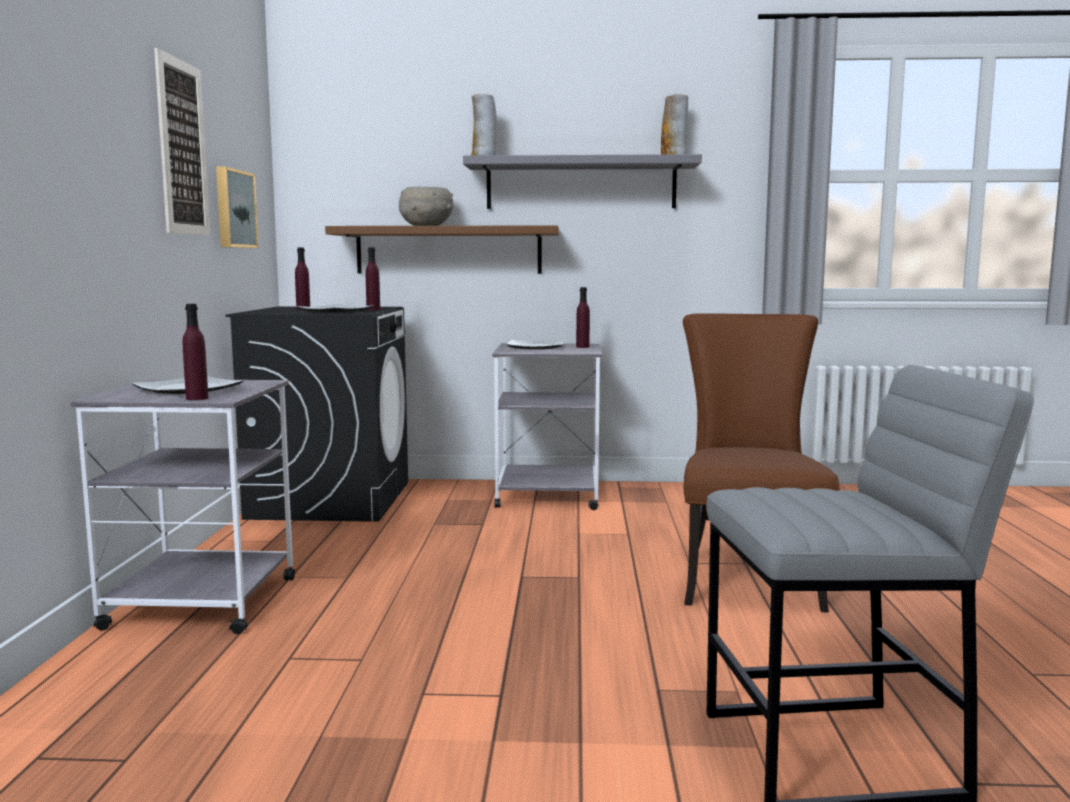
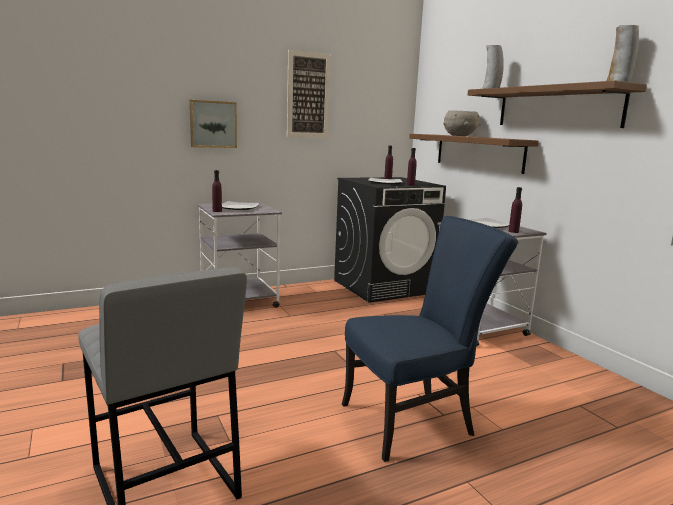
camera: 60 degrees right, 5 degrees up
picture [216,167,259,248] -> picture moved to [190,100,237,148]
grey shelf [463,154,702,209] -> brown shelf [468,81,647,128]
brown chair [683,313,839,613] -> blue chair [342,216,519,462]

